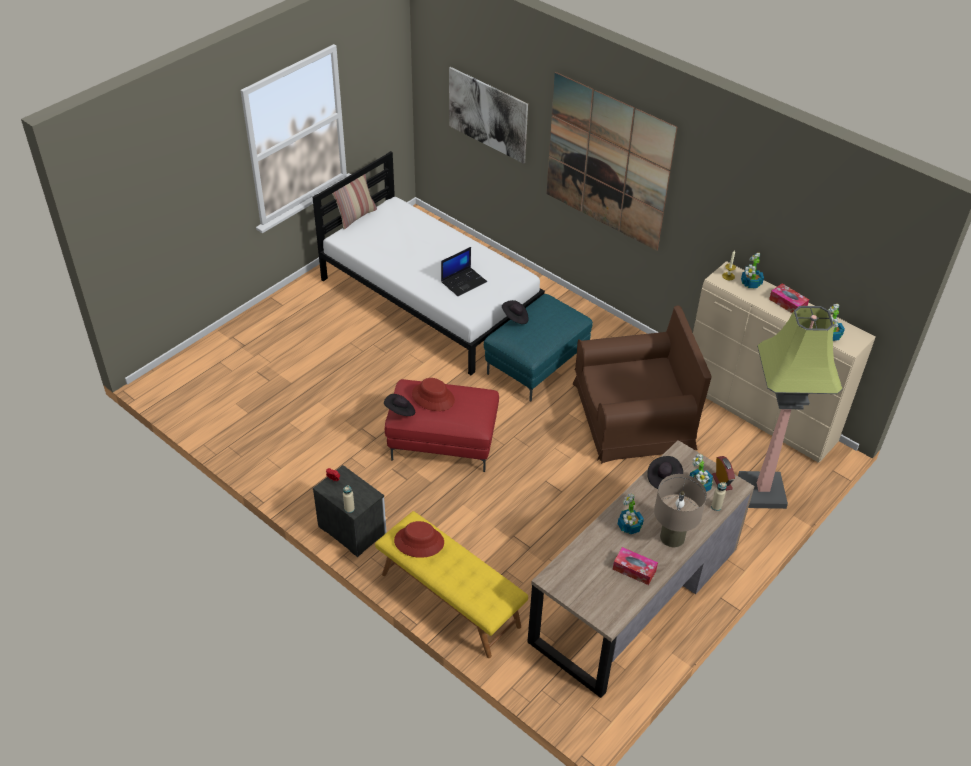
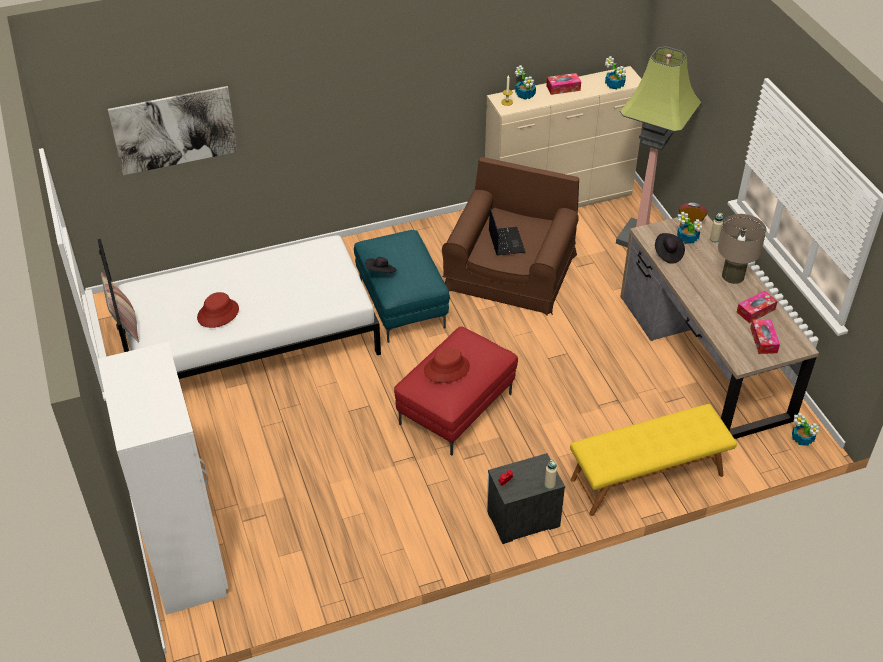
camera: 60 degrees left, 0 degrees up
black hat [384,394,415,416] -> none
red hat [394,521,444,558] -> red hat moved to [197,292,239,328]
laptop [441,247,487,296] -> laptop moved to [489,208,525,255]
picture [546,72,677,251] -> none
potted plant [618,494,644,534] -> potted plant moved to [792,413,819,446]
none -> white wardrobe [97,342,229,615]
none -> tissue box [750,319,780,354]

